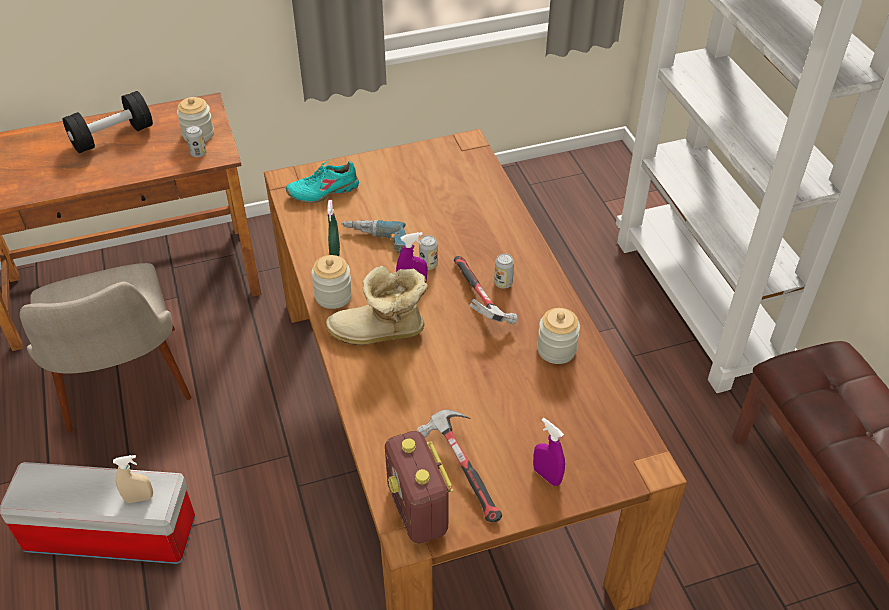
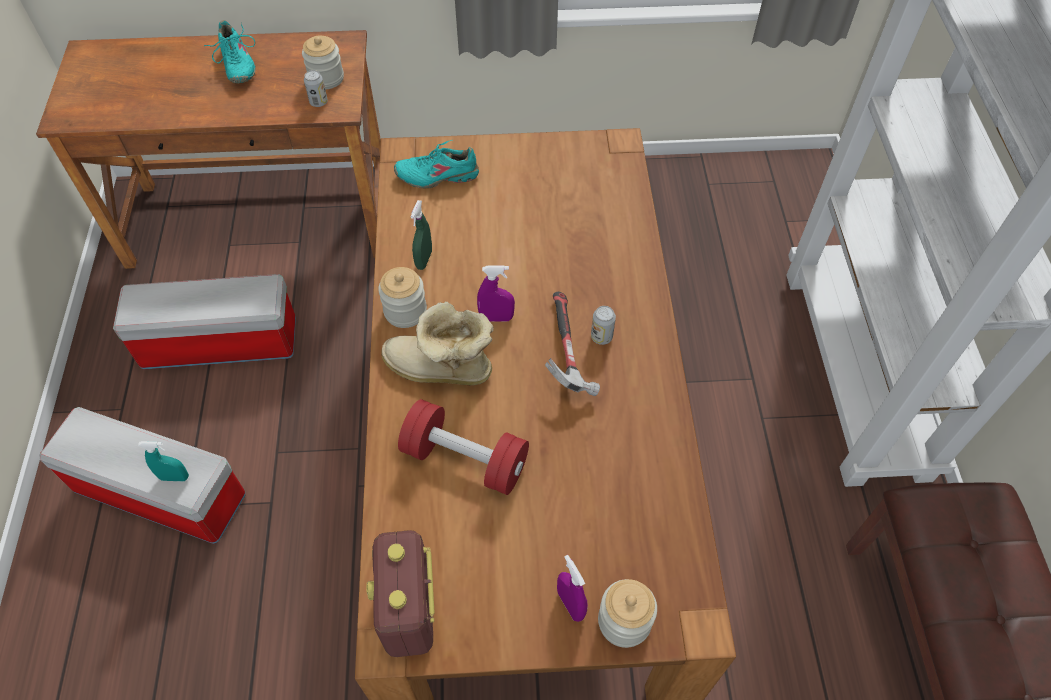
camera: 15 degrees right, 10 degrees up
beige chair [20,263,191,433] -> storage box [113,274,296,370]
black dumbbell [63,91,153,153] -> turquoise shoe [204,20,256,84]
beige spray bottle [113,455,153,503] -> turquoise spray bottle [138,441,189,482]
power drill [341,220,406,253] -> none
hammer [417,410,502,522] -> none
can [419,235,438,270] -> none
jar [537,308,580,364] -> jar moved to [598,579,657,648]
none -> red dumbbell [398,399,529,495]

